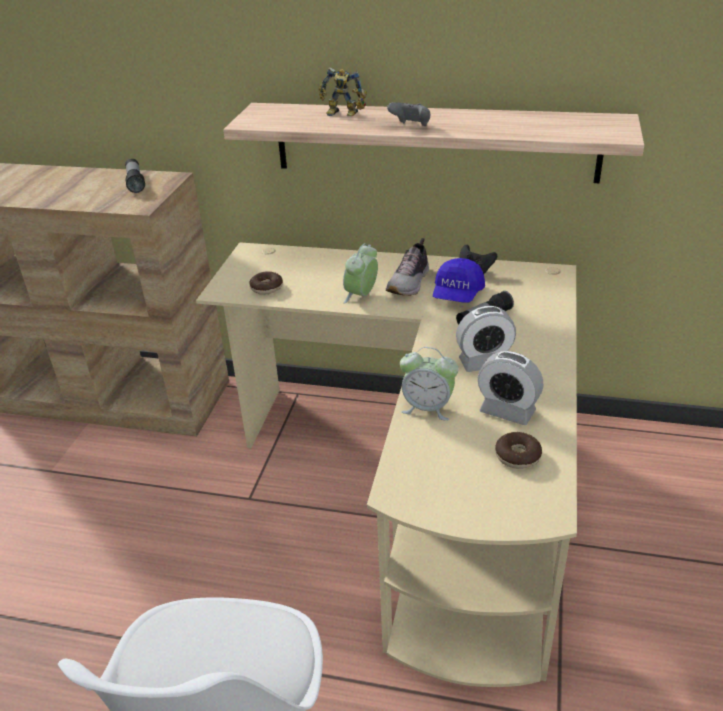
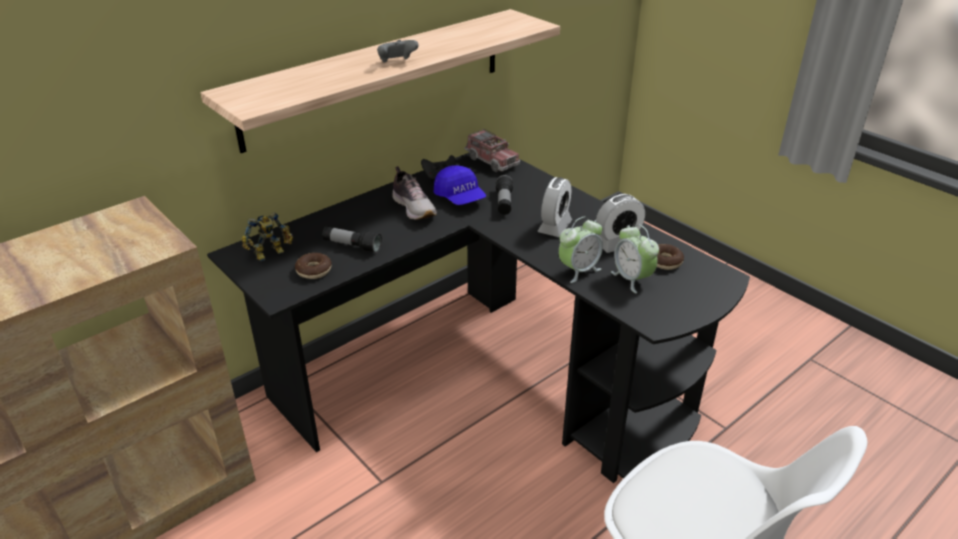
camera: 55 degrees left, 0 degrees up
flashlight [125,159,145,193] -> flashlight moved to [322,226,382,253]
beige desk [196,242,577,687] -> black desk [207,153,750,483]
toy robot [318,67,367,116] -> toy robot moved to [241,212,293,261]
alarm clock [343,243,378,304] -> alarm clock moved to [611,224,659,293]
none -> toy truck [464,129,520,172]

